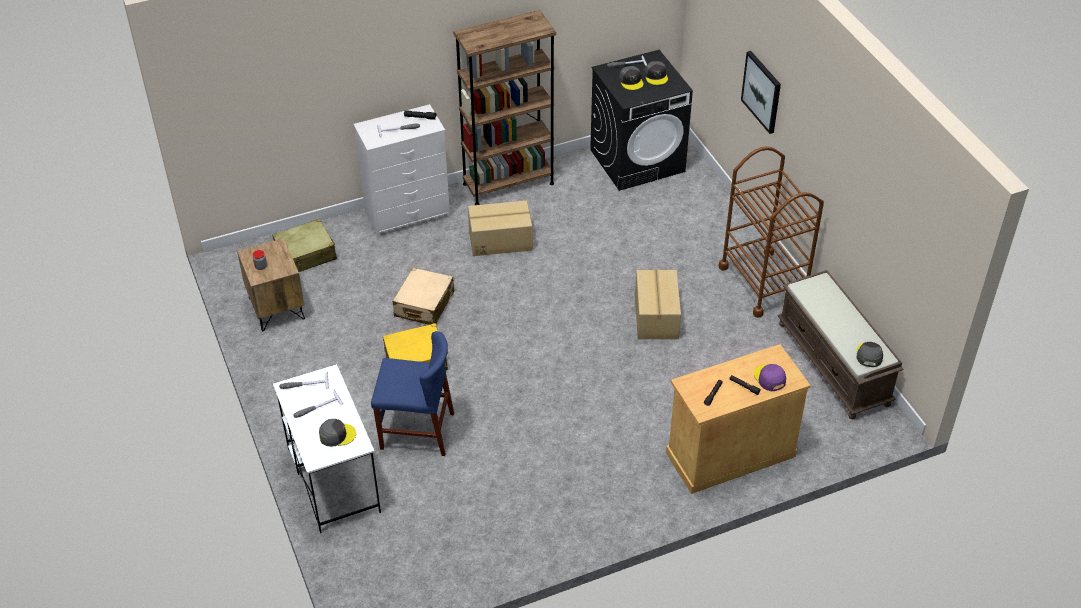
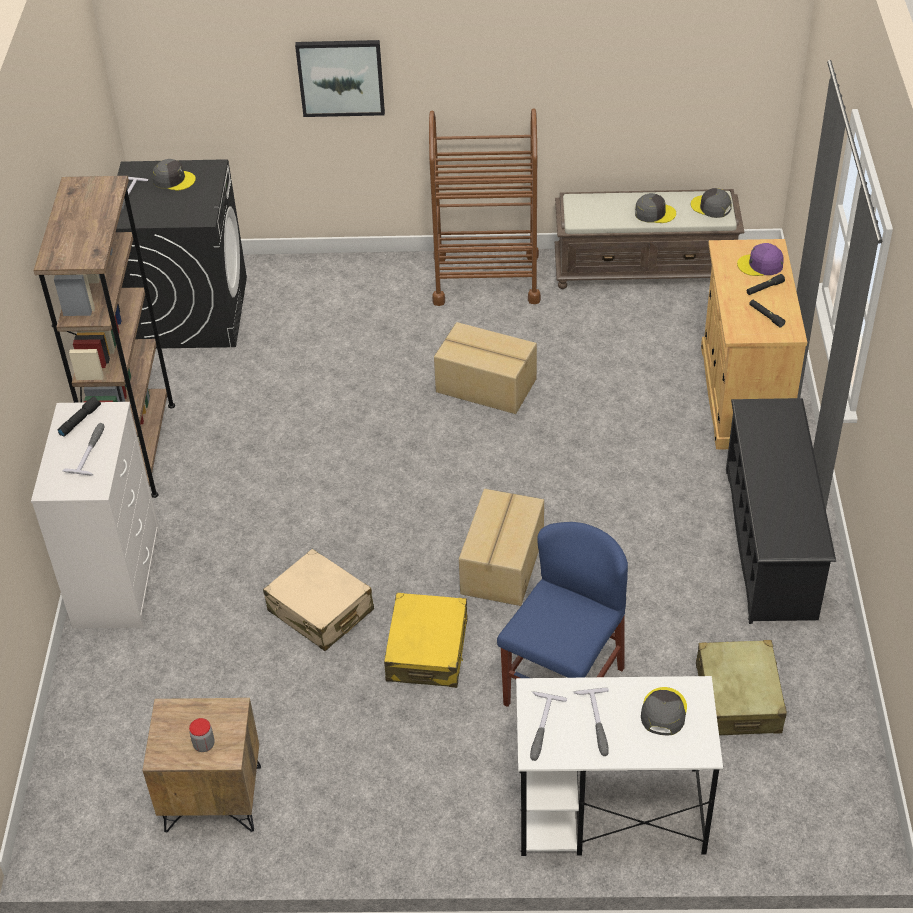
camera: 65 degrees left, 0 degrees up
beige suitcase [272,219,337,272] -> beige suitcase moved to [696,640,787,735]
cardboard box [468,200,533,256] -> cardboard box moved to [459,489,544,606]
grey cap [619,66,644,90] -> grey cap moved to [635,193,676,223]
none -> black shoe rack [726,398,836,624]

